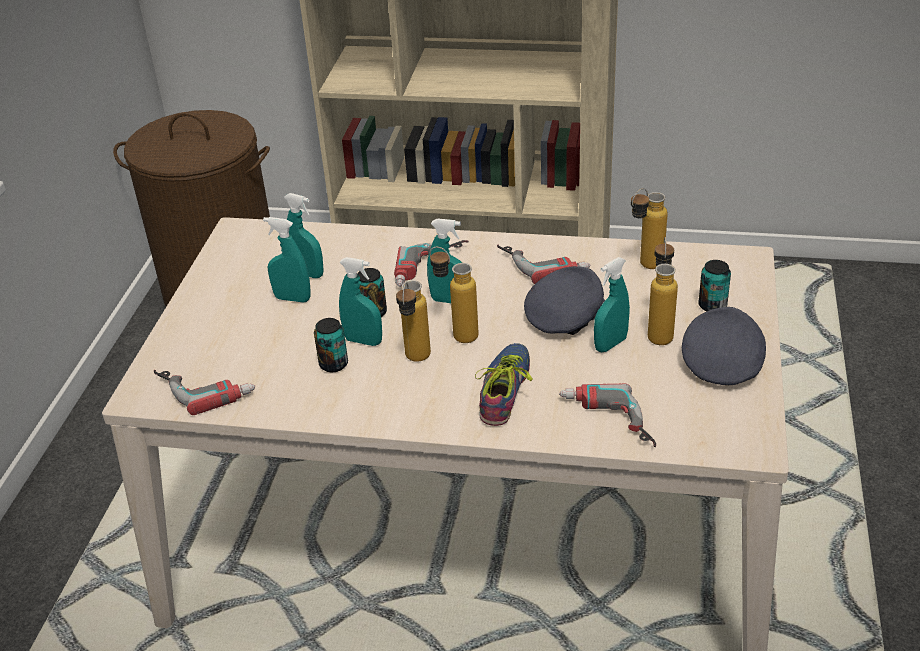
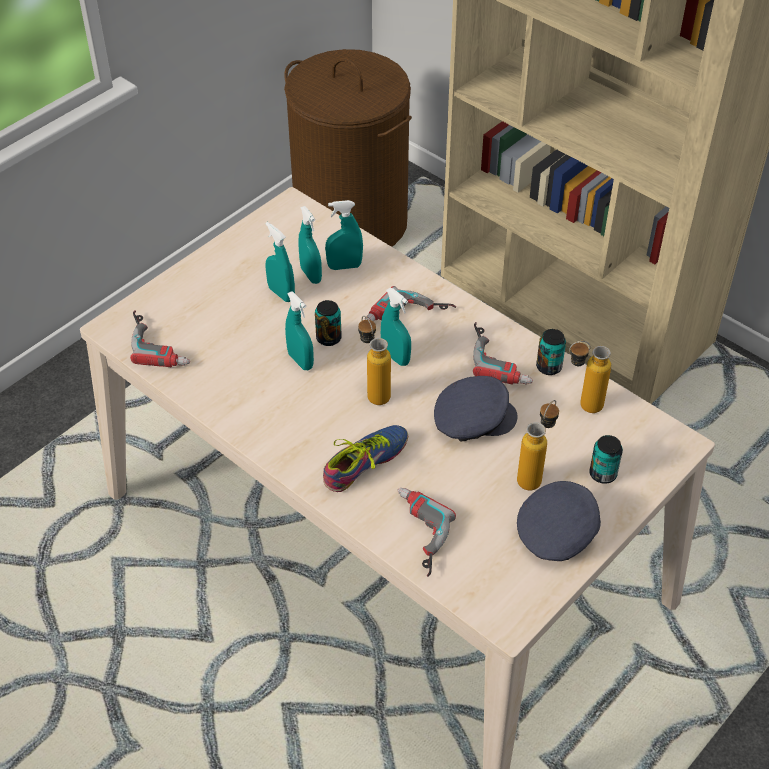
camera: 30 degrees right, 10 degrees up
can [314,318,348,372] -> can moved to [536,329,566,375]
bottle [396,280,431,362] -> none
turquoise spray bottle [594,257,630,352] -> turquoise spray bottle moved to [325,200,363,270]

